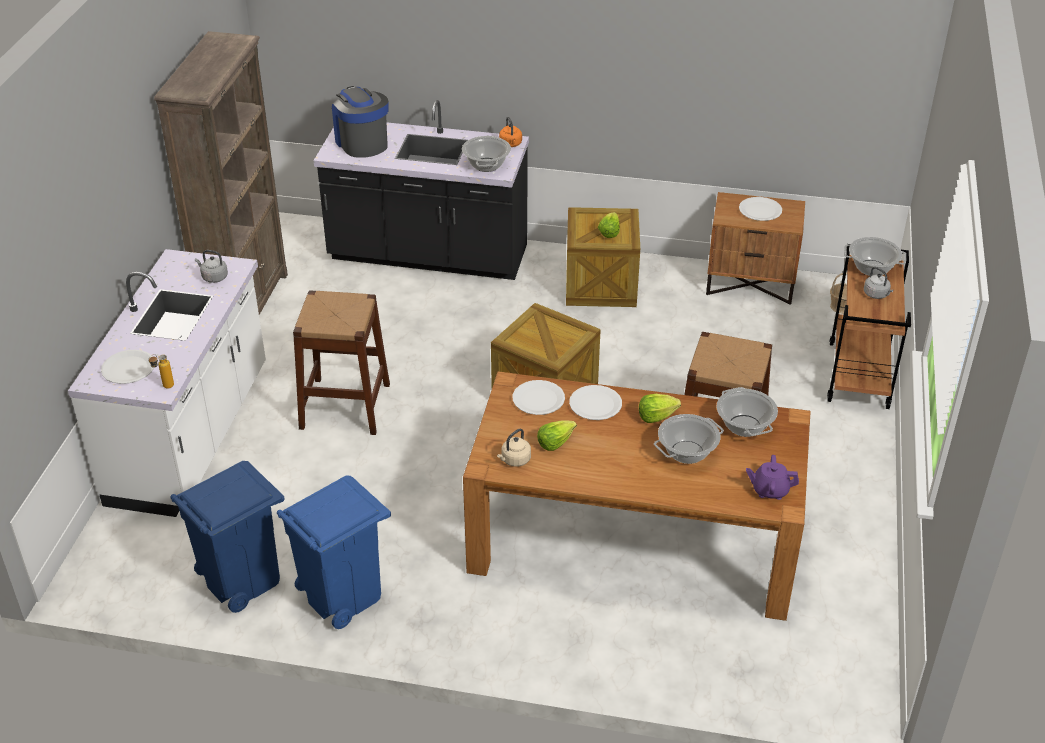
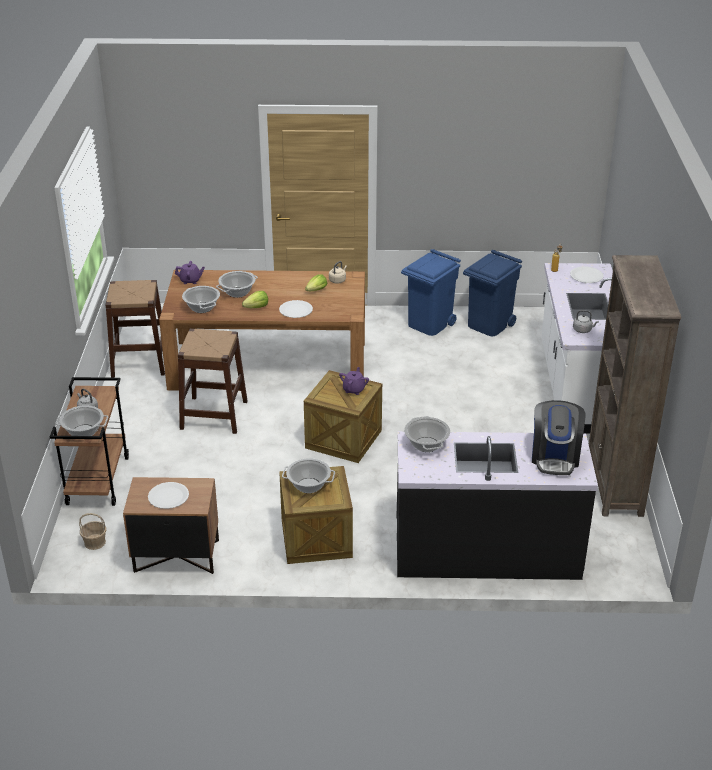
camera: 170 degrees right, 5 degrees down
brown stool [293,290,390,435] -> brown stool moved to [106,280,165,378]
coffee machine [332,86,389,158] -> coffee machine turned 45 degrees clockwise [532,400,586,475]
orange kettle [499,117,522,147] -> none
white plate [512,380,565,415] -> none
lettuce [598,212,620,238] -> cooking pot [282,458,335,493]
none -> purple teapot [339,367,369,395]

